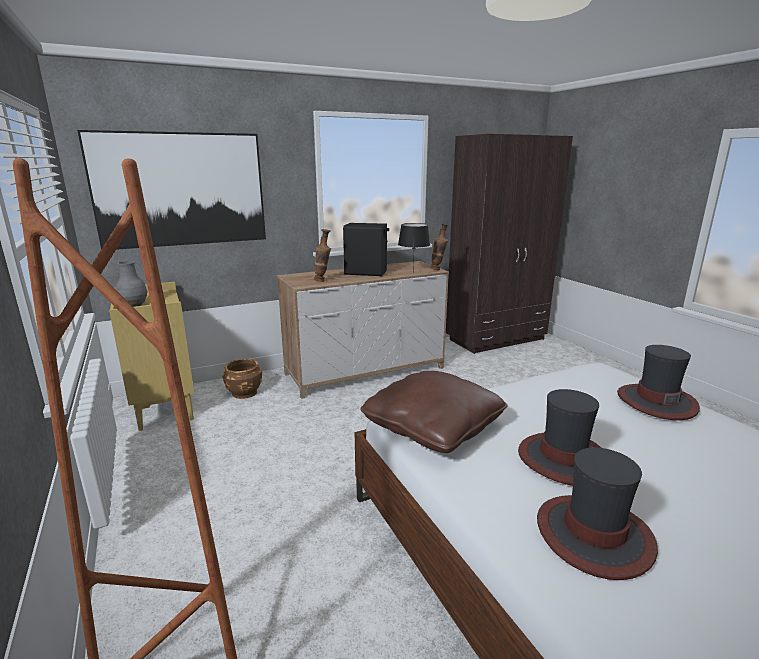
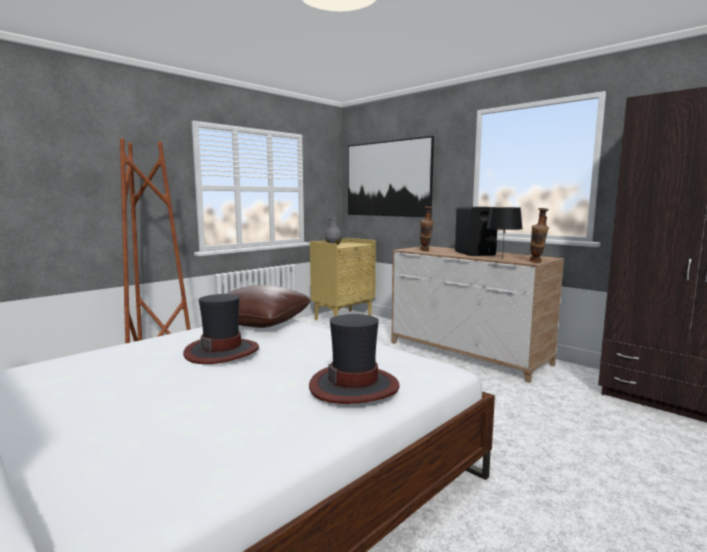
camera: 70 degrees right, 10 degrees down
brown planter [223,359,262,399] -> none
hat [537,447,658,580] -> none

